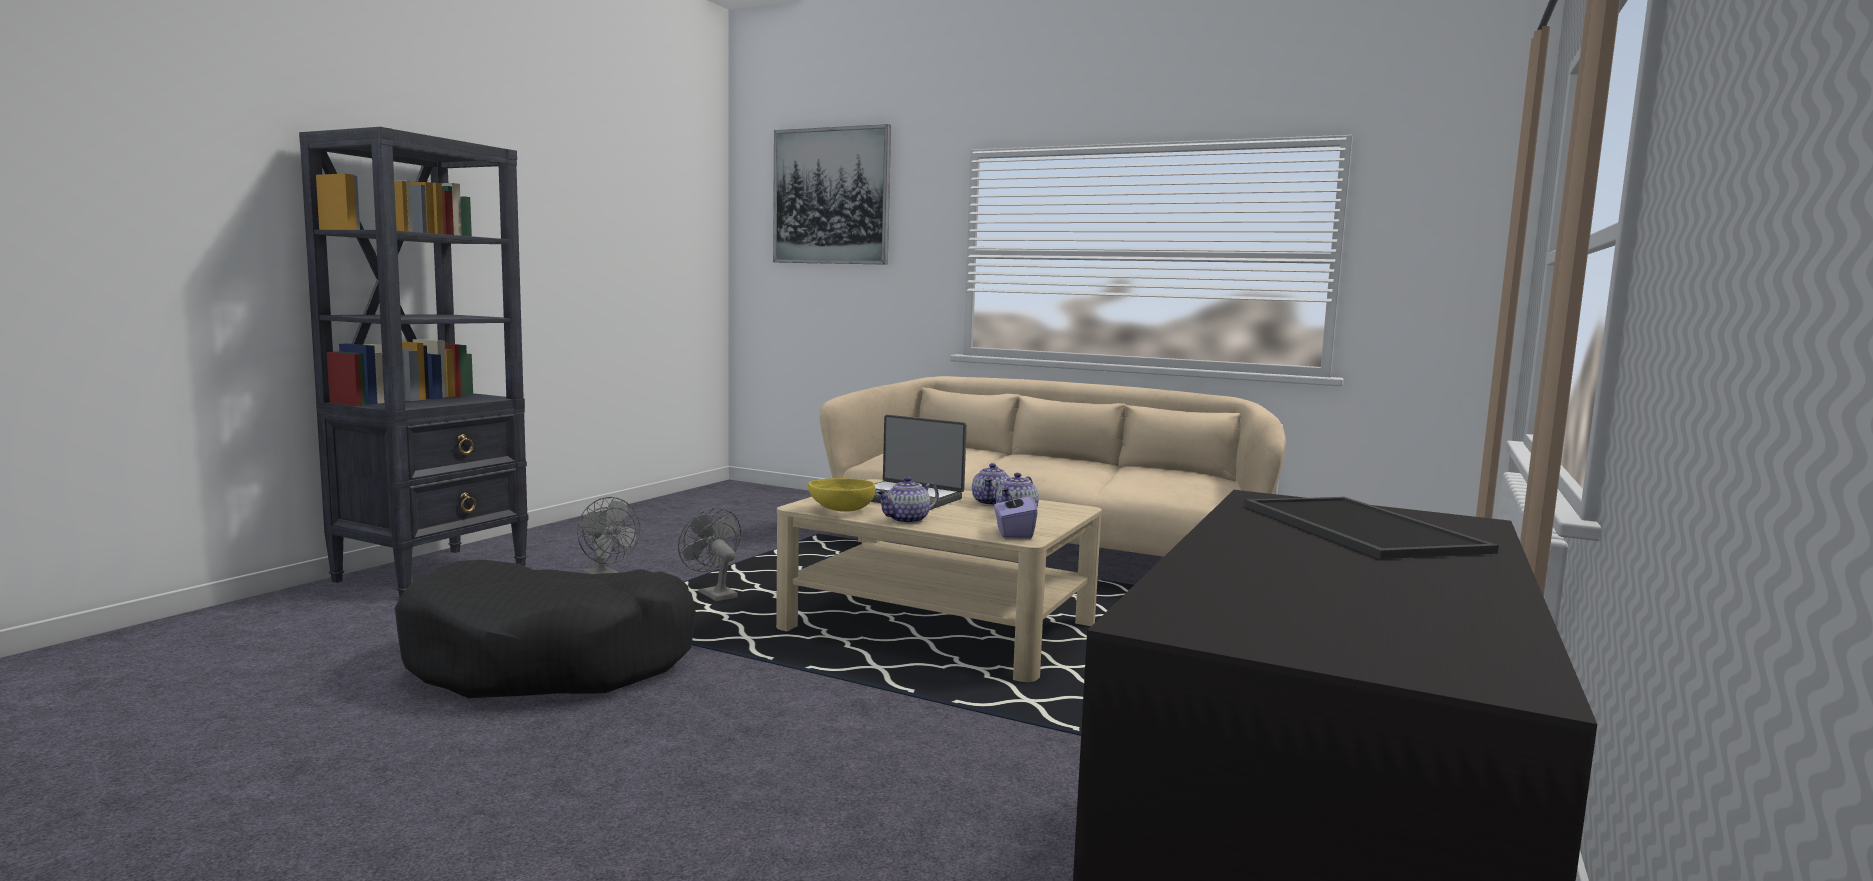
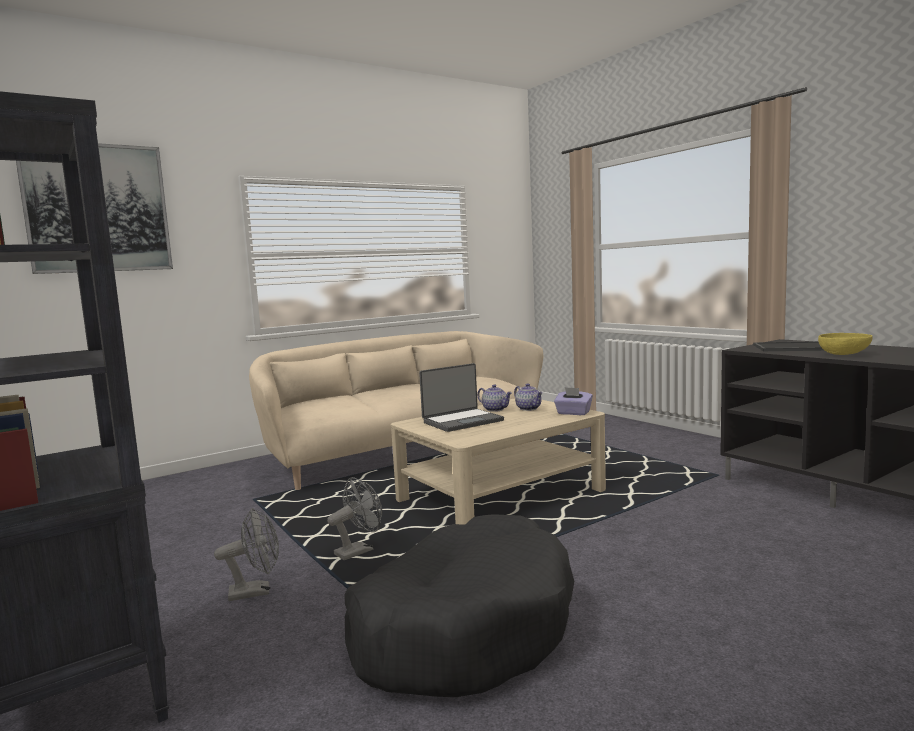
camera: 60 degrees left, 0 degrees up
grey fan [678,508,741,601] -> grey fan turned 150 degrees clockwise [327,477,382,560]
yellow bowl [808,478,875,512] -> yellow bowl moved to [818,333,873,355]
teapot [876,477,939,524] -> none

